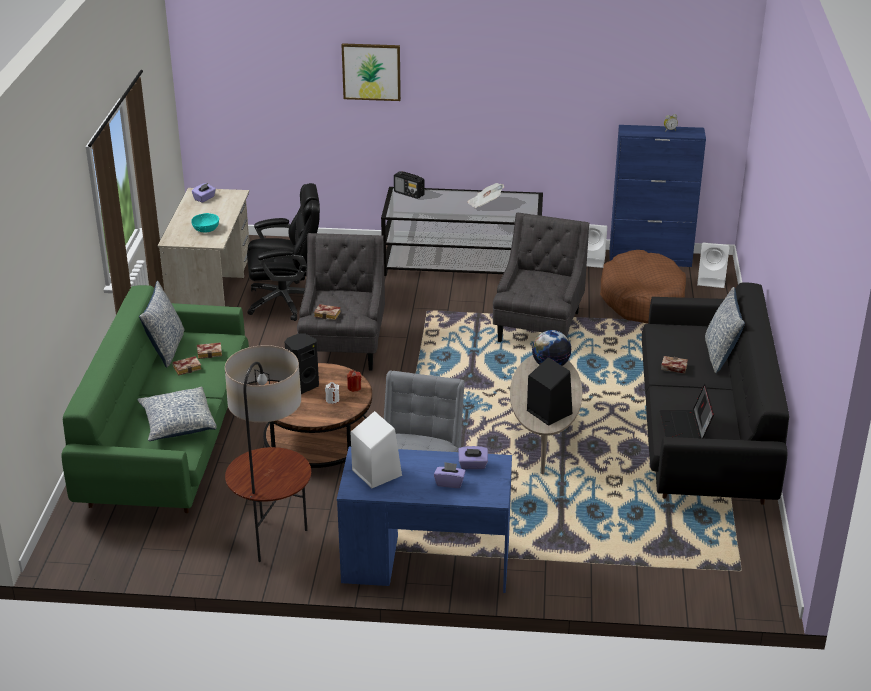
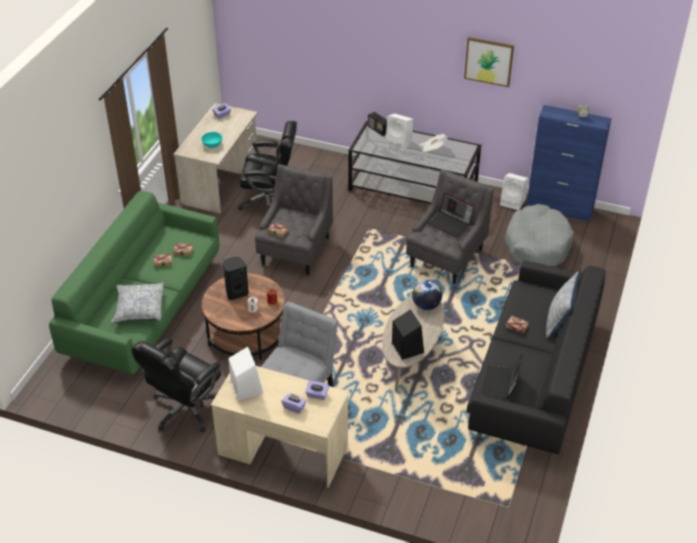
camera: 15 degrees right, 10 degrees up
pillow [139,281,185,367] -> none
floor lamp [225,345,311,562] -> black office chair [131,338,221,432]
blue desk [337,447,512,593] -> beige desk [211,366,349,488]
picture [342,43,401,101] -> picture moved to [464,37,514,87]
brown dog bed [600,250,686,324] -> grey dog bed [505,204,574,267]
white speaker [697,242,729,288] -> white speaker moved to [385,114,413,152]
none -> laptop [428,193,474,238]

